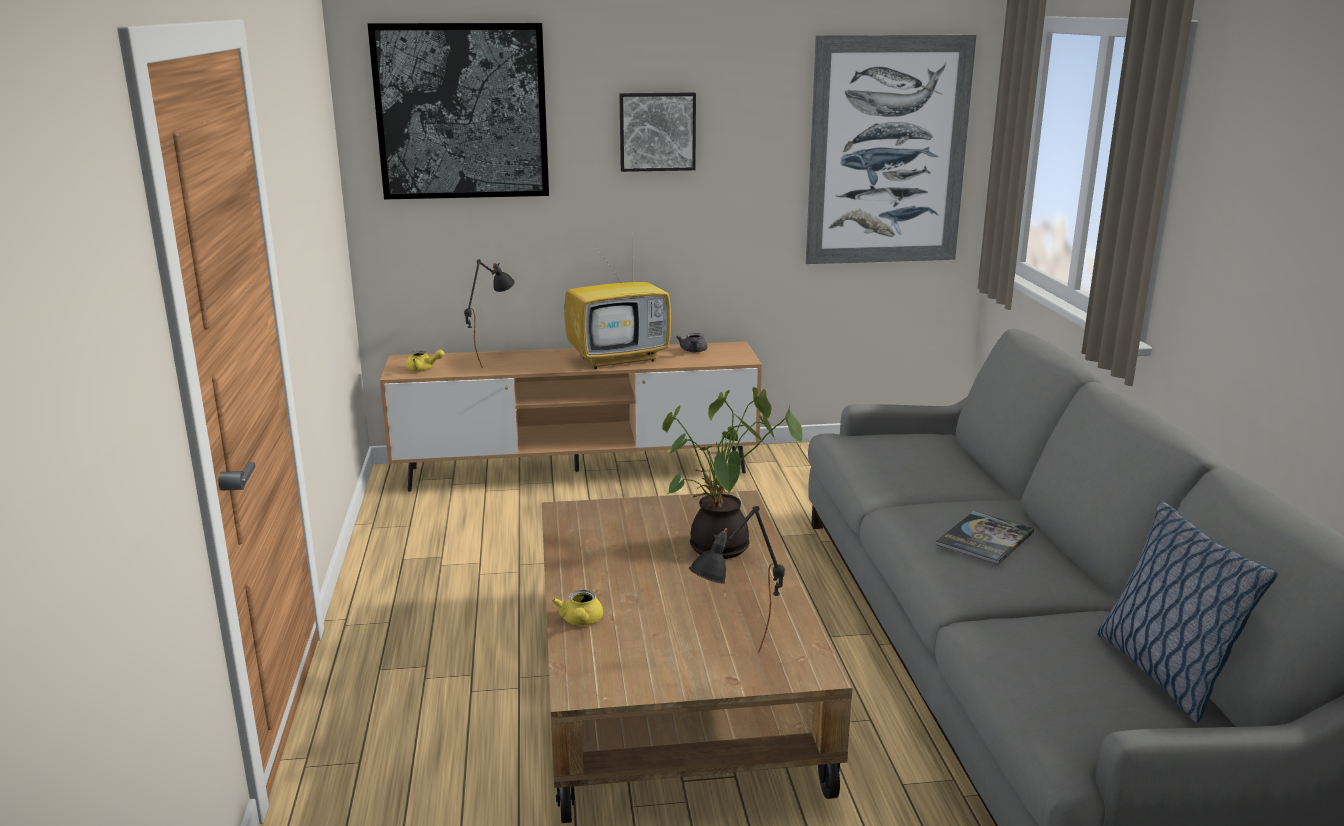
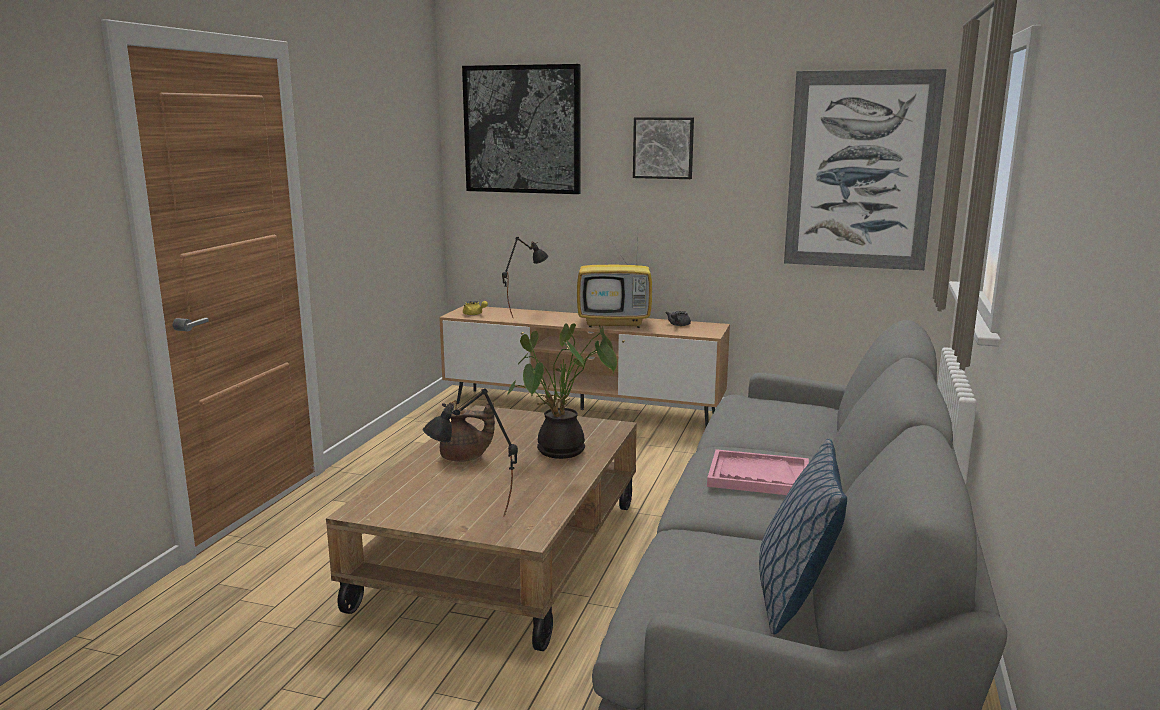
camera: 25 degrees right, 5 degrees down
yellow teapot [552,589,603,626] -> none
book [936,511,1034,565] -> pink tray [707,449,809,495]
none -> brown teapot [440,402,495,462]

